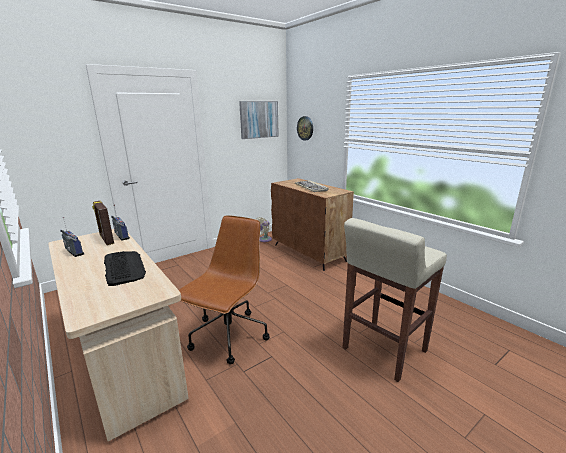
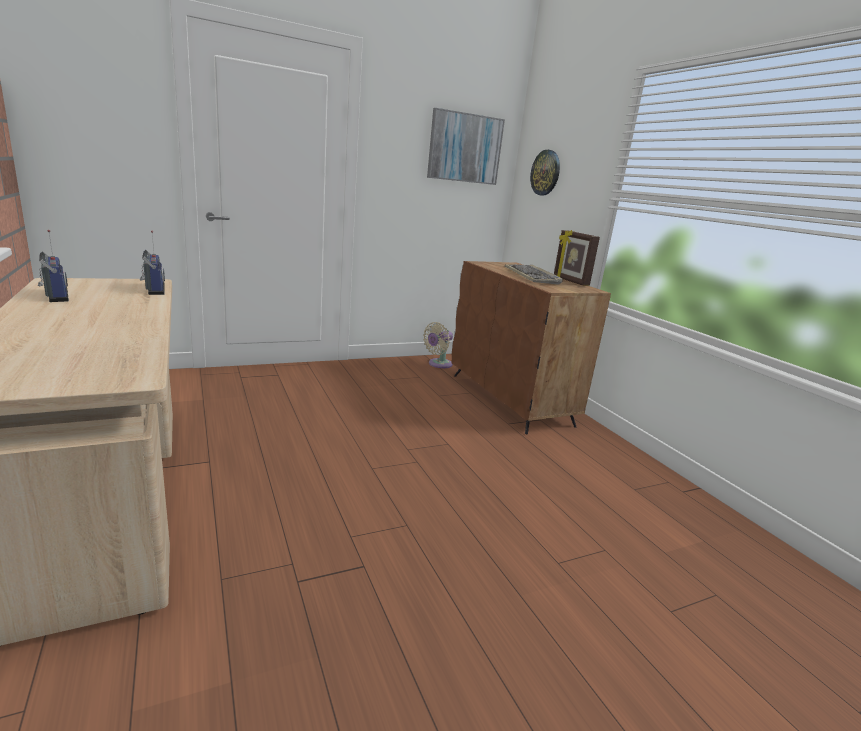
camera: 10 degrees right, 0 degrees up
picture frame [92,201,114,245] -> picture frame moved to [554,230,600,286]
keyboard [104,251,146,286] -> none
brown office chair [179,215,270,364] -> none
beige stool [342,218,447,382] -> none

